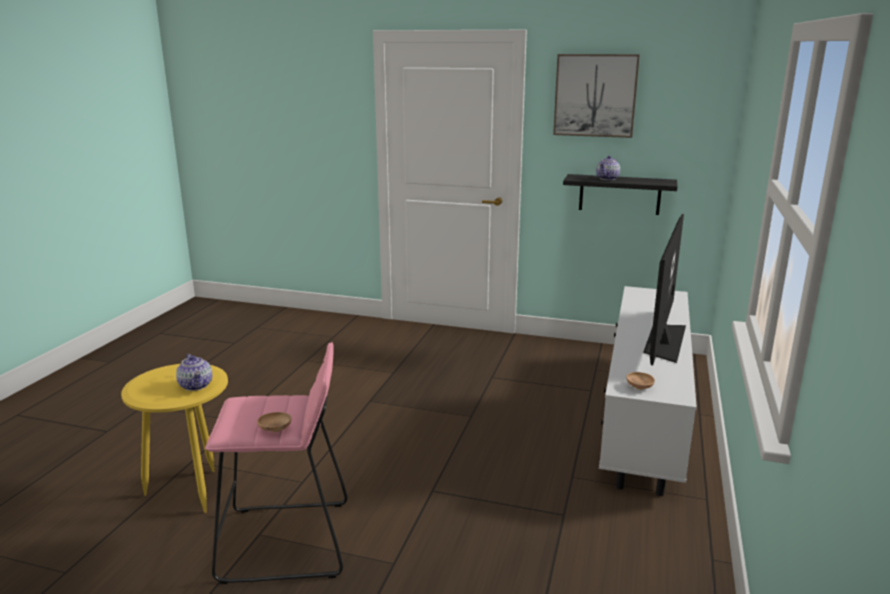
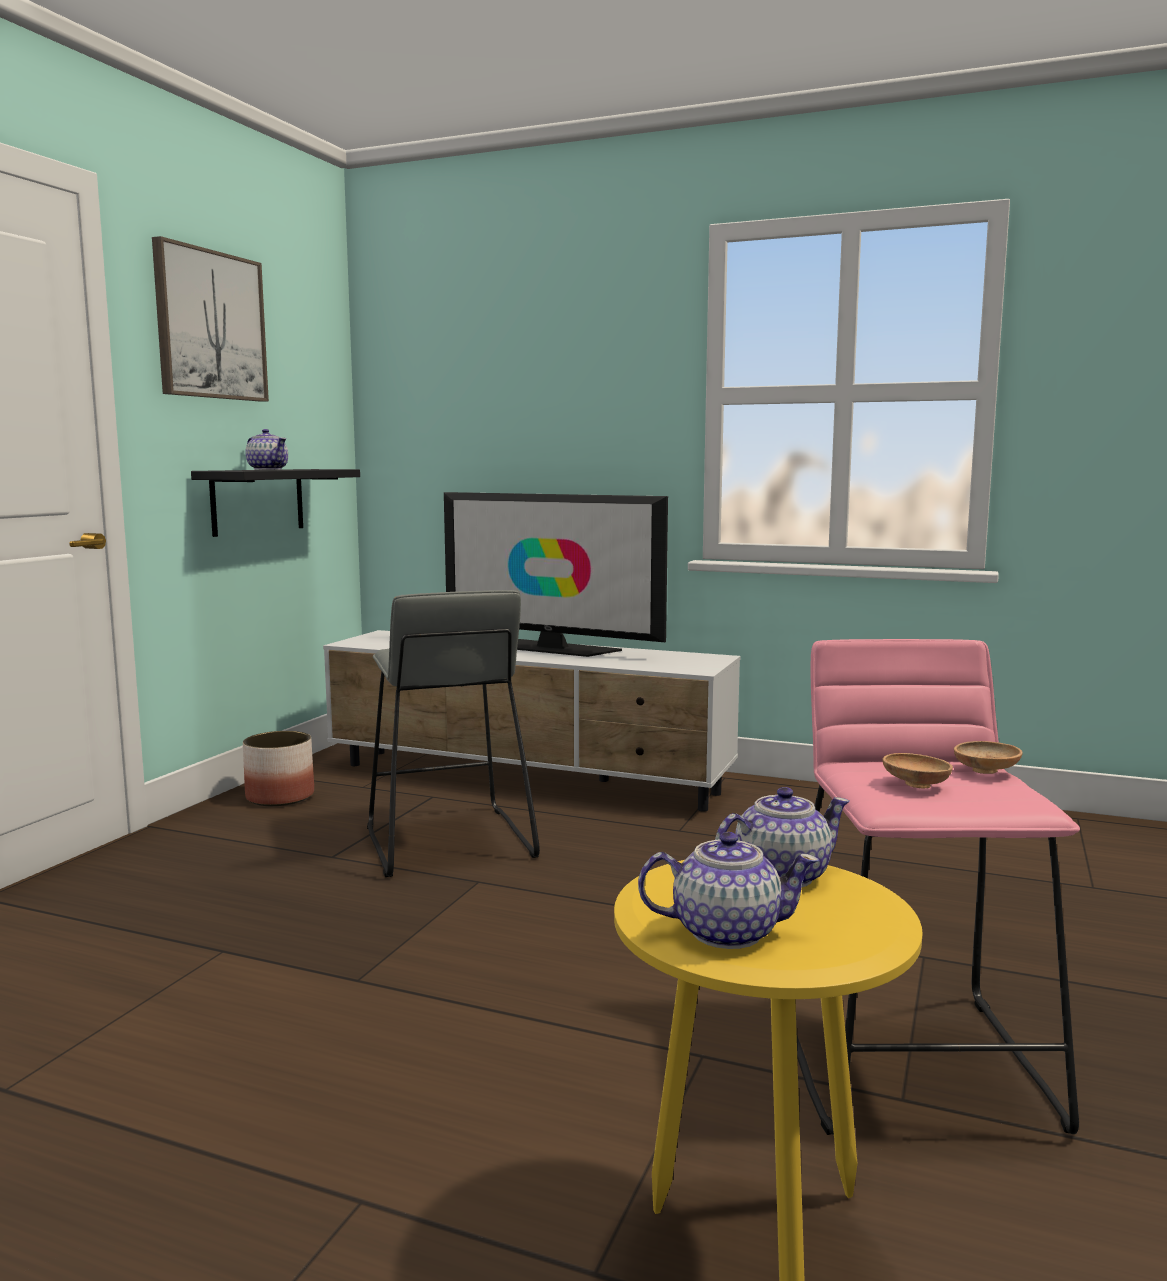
camera: 85 degrees left, 10 degrees down
brown bowl [626,372,655,390] -> brown bowl moved to [882,753,953,788]
none -> planter [243,731,314,806]
none -> grey stool [367,590,540,877]
none -> teapot [638,832,819,949]

